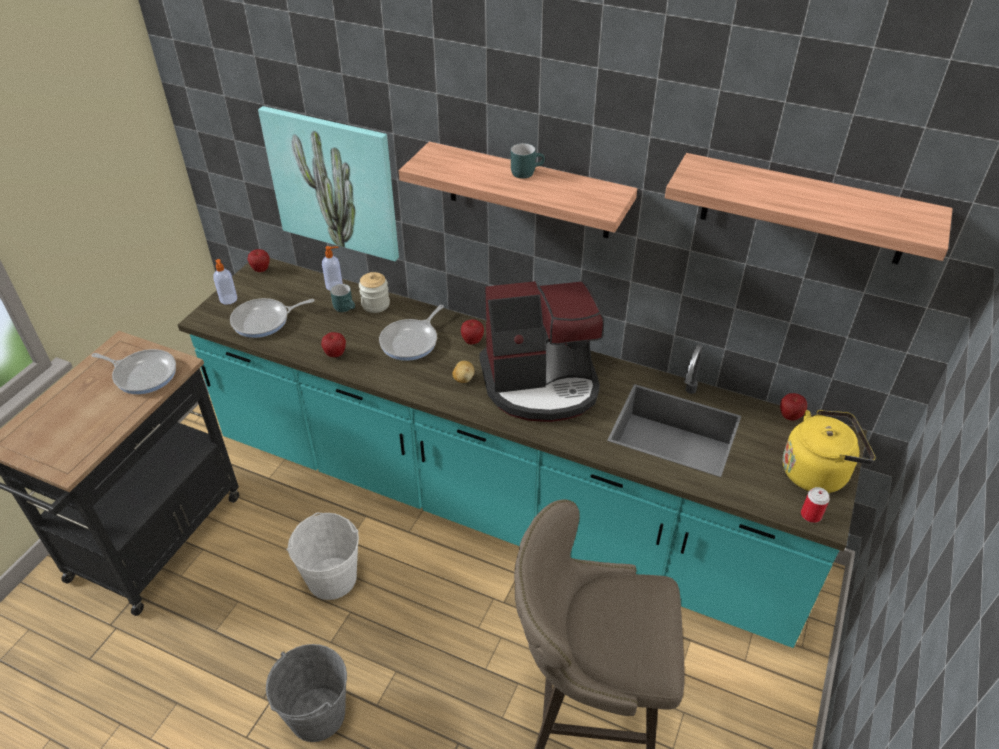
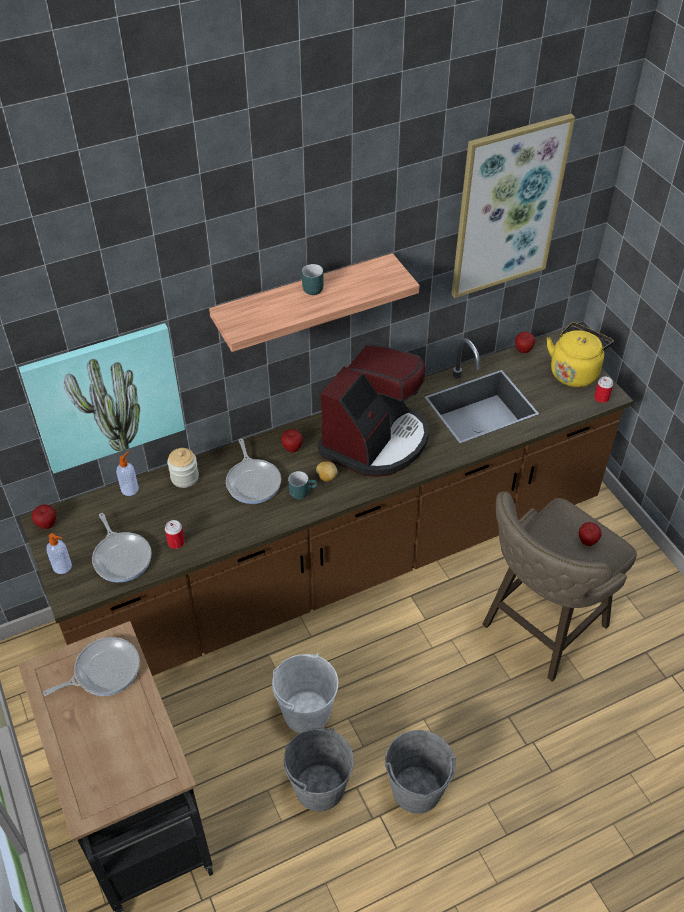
camera: 50 degrees left, 5 degrees up
turquoise counter [178,258,867,648] -> brown counter [20,329,633,676]
frying pan [230,298,315,338] -> frying pan turned 45 degrees counterclockwise [92,513,152,582]
apple [321,332,346,357] -> apple moved to [579,522,602,546]
turquoise mug [330,284,355,312] -> turquoise mug moved to [288,471,317,499]
shelf [665,153,953,264] -> picture [451,114,575,298]
none -> can [165,520,185,549]
none -> grey bucket [284,728,354,812]

